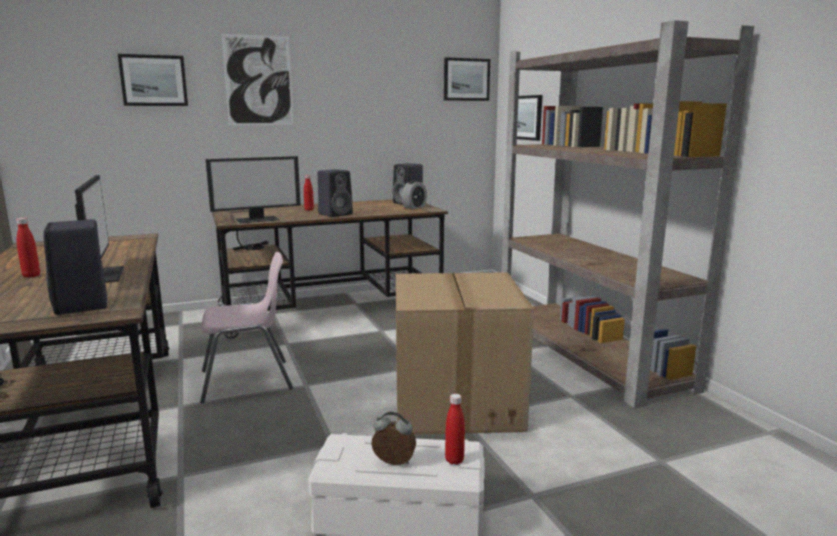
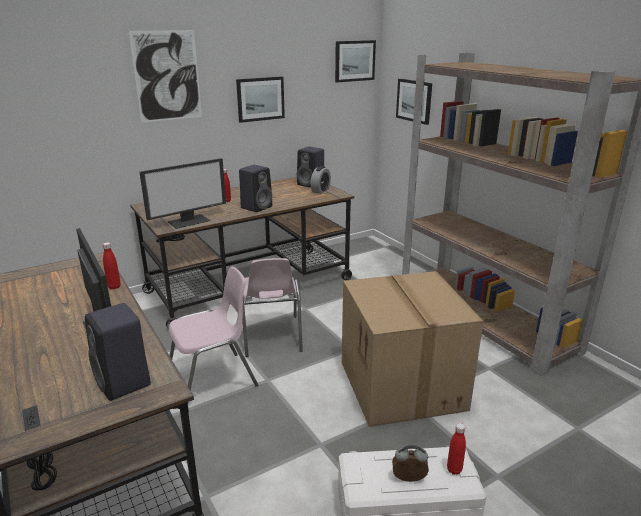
camera: 10 degrees left, 10 degrees up
red bottle [16,218,40,278] -> red bottle moved to [102,242,121,289]
picture [118,54,188,106] -> picture moved to [236,77,285,123]
none -> pink chair [242,258,303,357]

